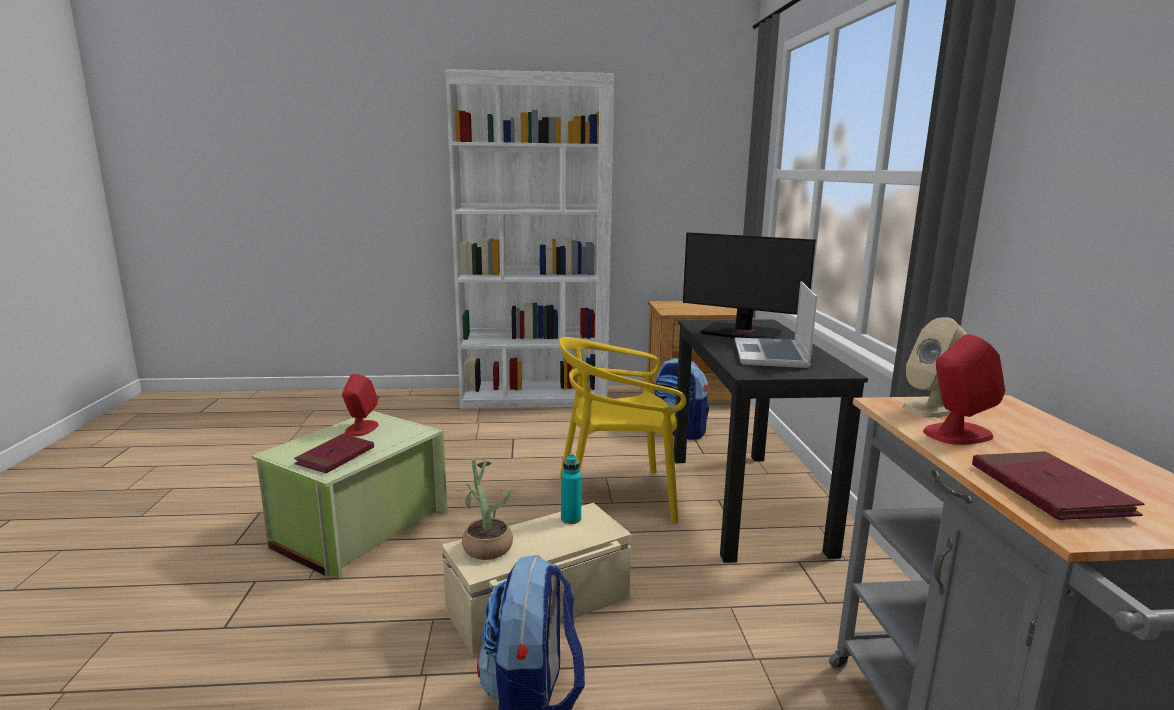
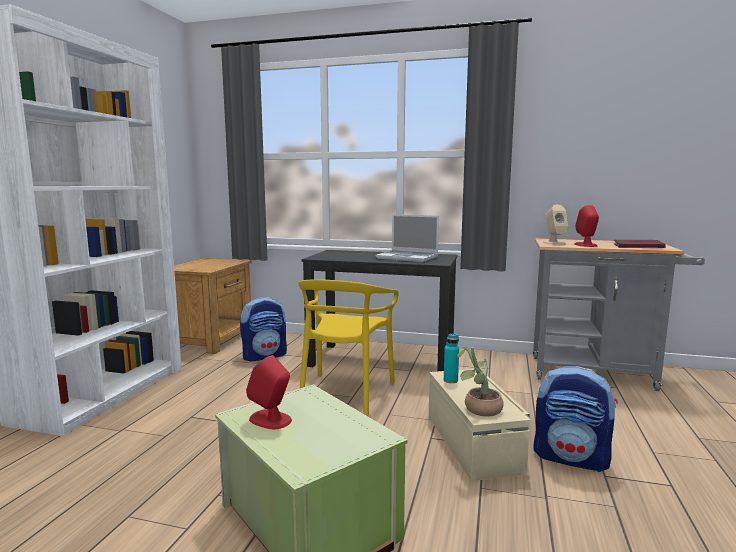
camera: 70 degrees left, 5 degrees down
red book [294,434,374,473] -> none
monitor [683,232,816,339] -> none

